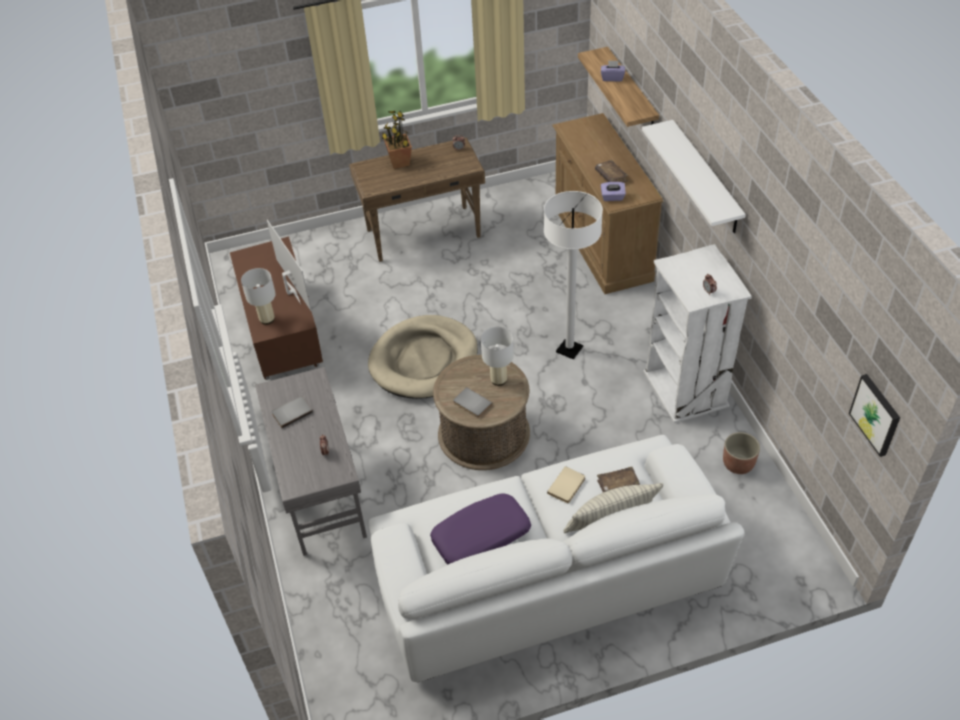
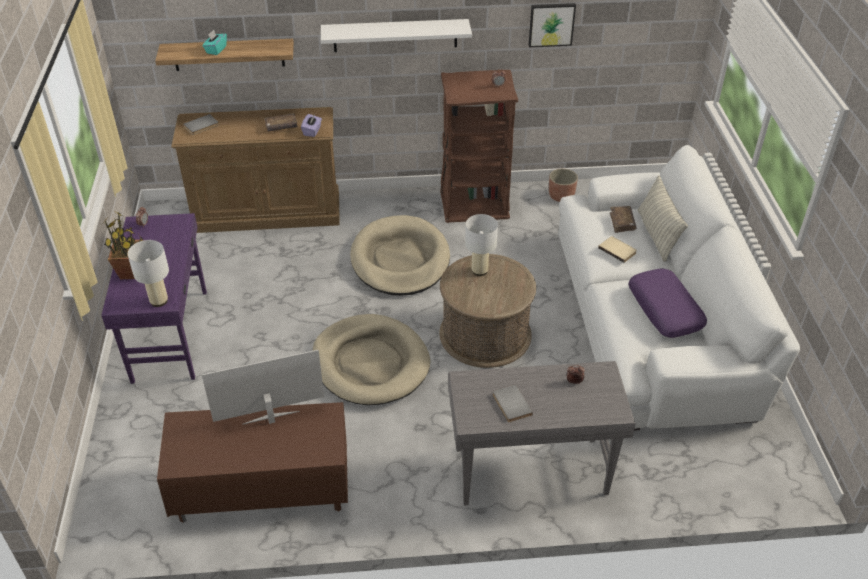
camera: 80 degrees left, 5 degrees down
white table lamp [241,268,276,325] -> white table lamp moved to [128,240,169,307]
brown console table [349,138,485,262] -> purple console table [101,213,207,384]
grey book [453,387,493,418] -> grey book moved to [183,114,219,135]
white floor lamp [544,191,603,360] -> beige dog bed [350,215,450,296]
purple tissue box [601,60,625,82] -> turquoise tissue box [202,30,227,55]
white bookcase [643,244,752,423] -> brown bookcase [440,70,518,223]
picture [849,374,900,457] -> picture moved to [529,3,576,47]

